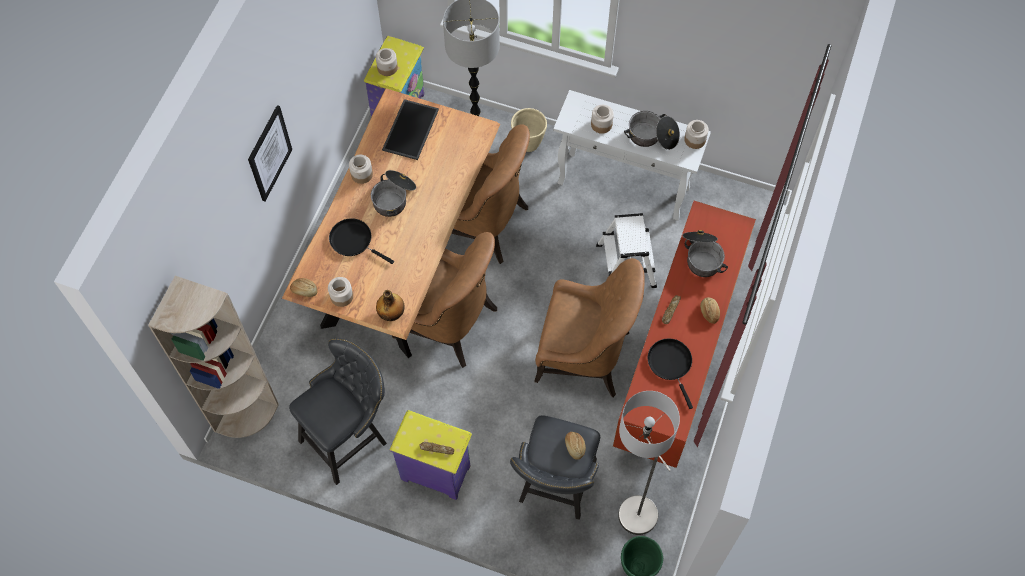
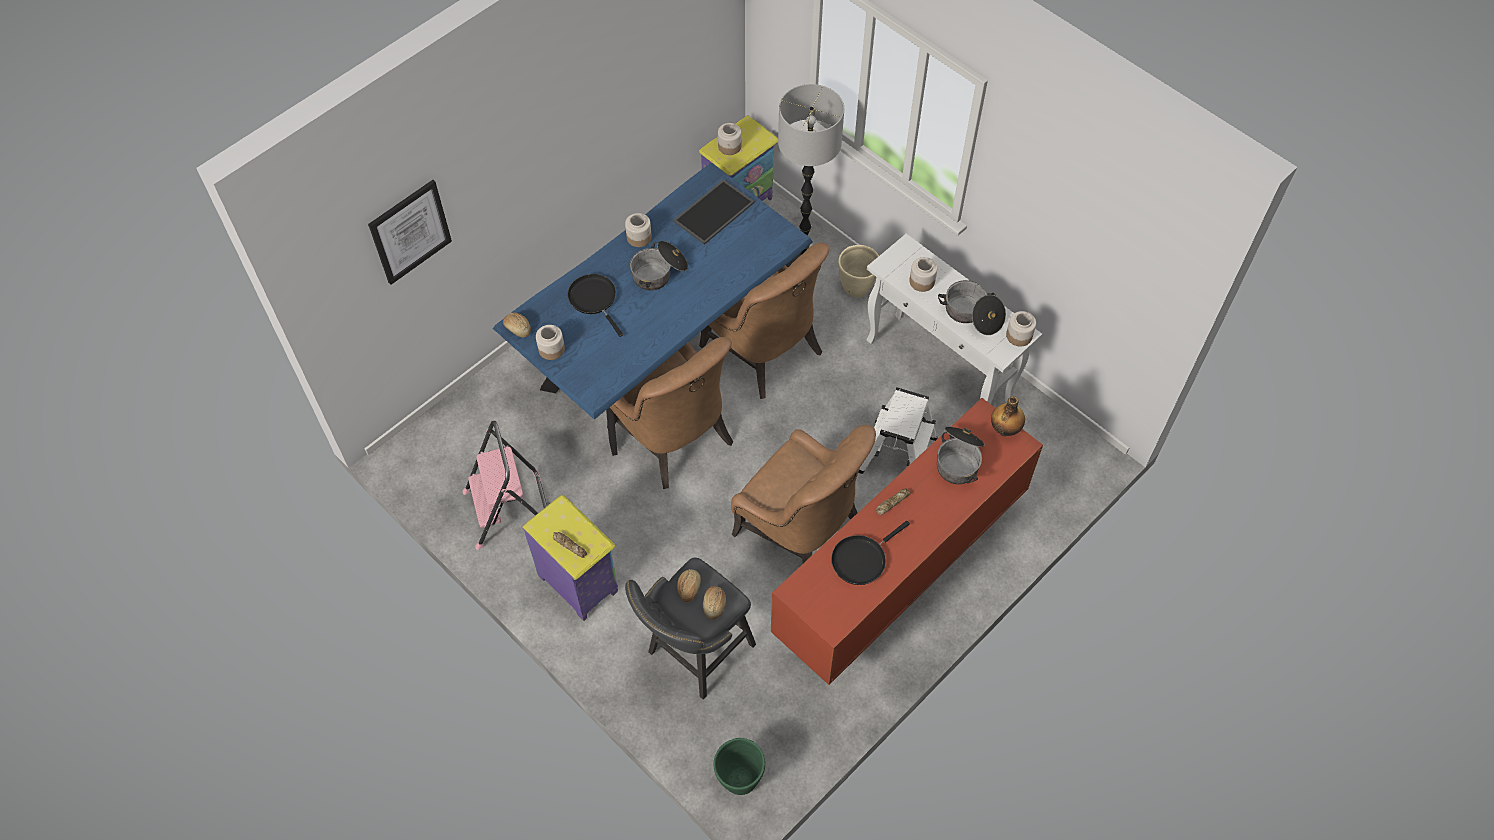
camera: 25 degrees right, 5 degrees down
beige bookcase [148,276,279,438] -> none
picture [248,105,292,201] -> picture moved to [368,180,452,285]
brown dining table [282,88,500,358] -> blue dining table [493,162,813,456]
grey stool [289,338,387,485] -> pink step ladder [462,421,547,550]
bottle [376,290,405,321] -> bottle moved to [991,396,1025,436]
grey floor lamp [618,391,680,535] -> none
black frying pan [648,338,693,409] -> black frying pan turned 135 degrees counterclockwise [831,521,910,585]
bread [700,297,720,324] -> bread moved to [677,569,701,602]

